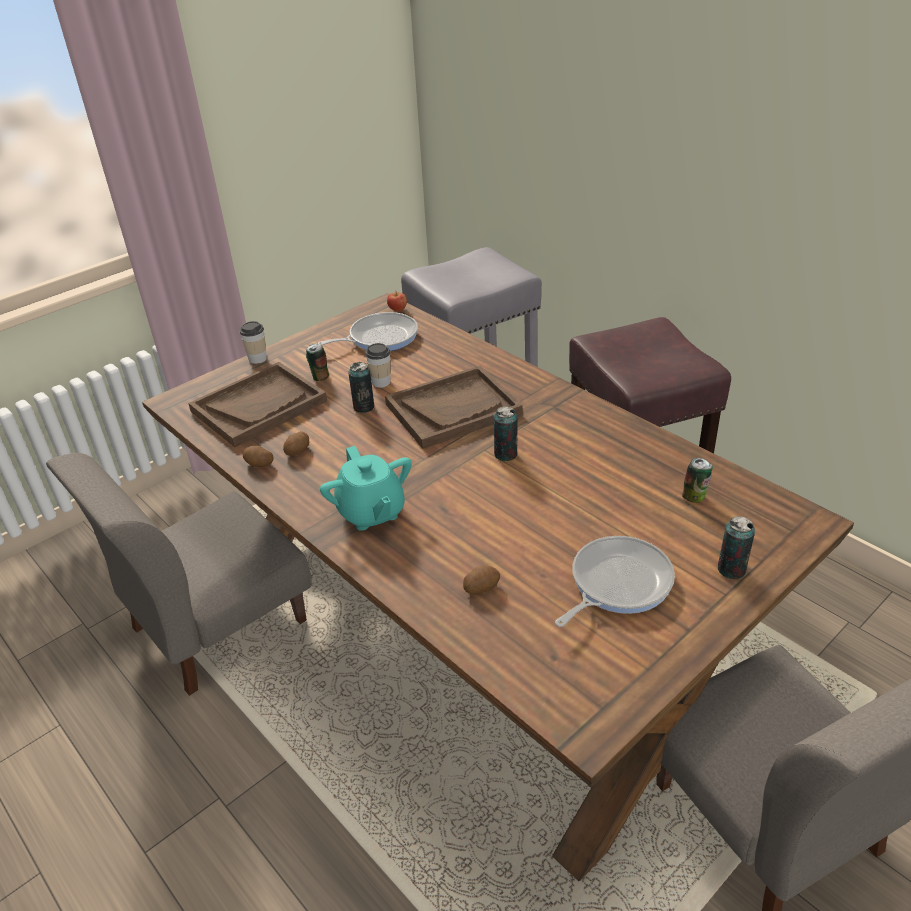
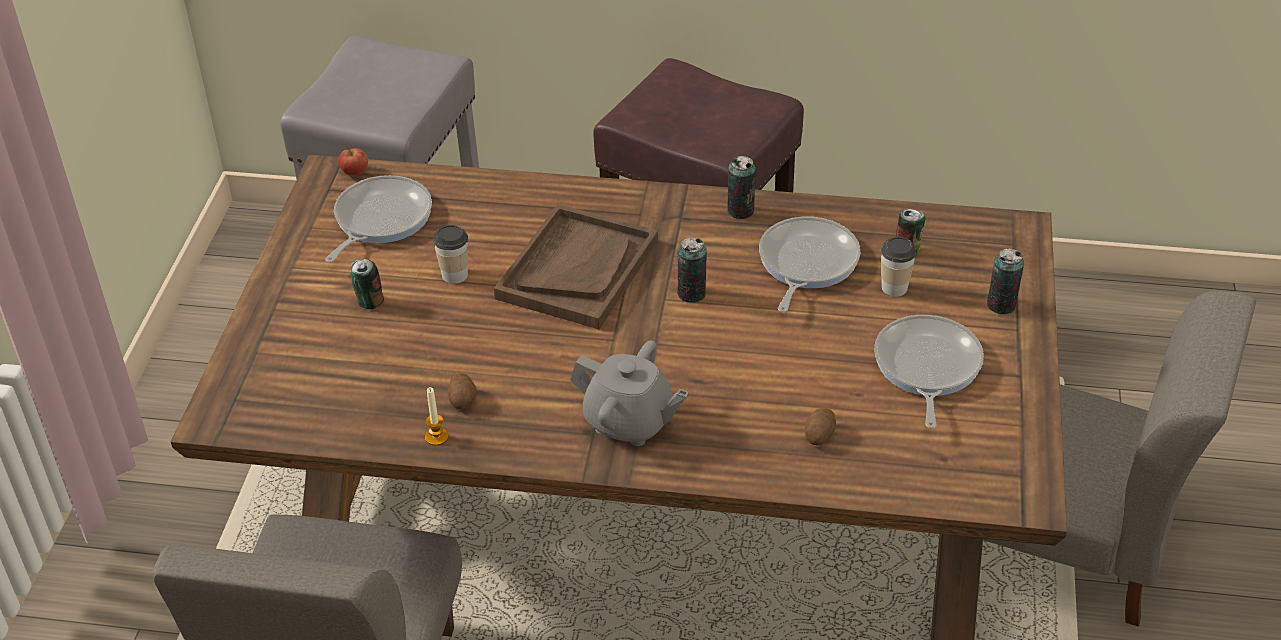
camera: 40 degrees left, 5 degrees up
brown tray [188,362,327,447] -> none
cup [240,321,267,364] -> cup moved to [881,237,916,297]
potato [243,446,274,467] -> candle [425,387,448,446]
turquoise teapot [320,446,412,531] -> grey teapot [570,340,689,446]
can [348,362,374,413] -> can moved to [727,156,756,219]
none -> frying pan [759,216,860,312]

